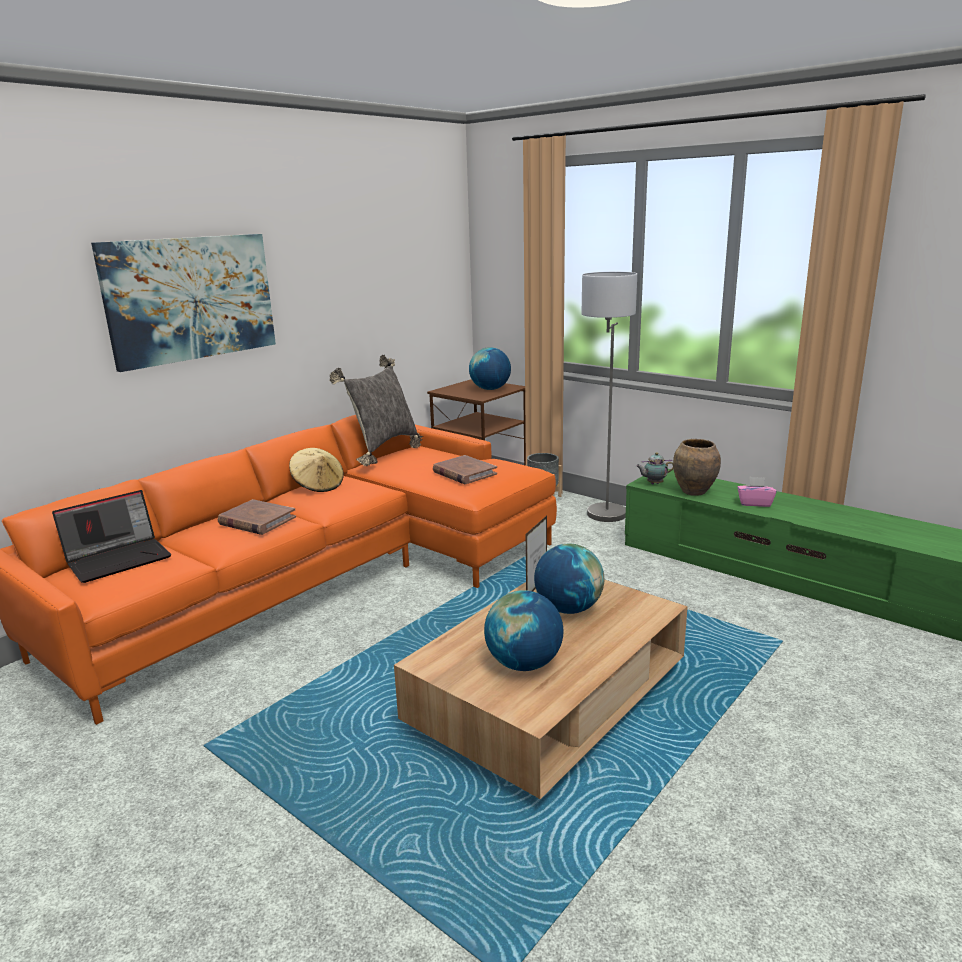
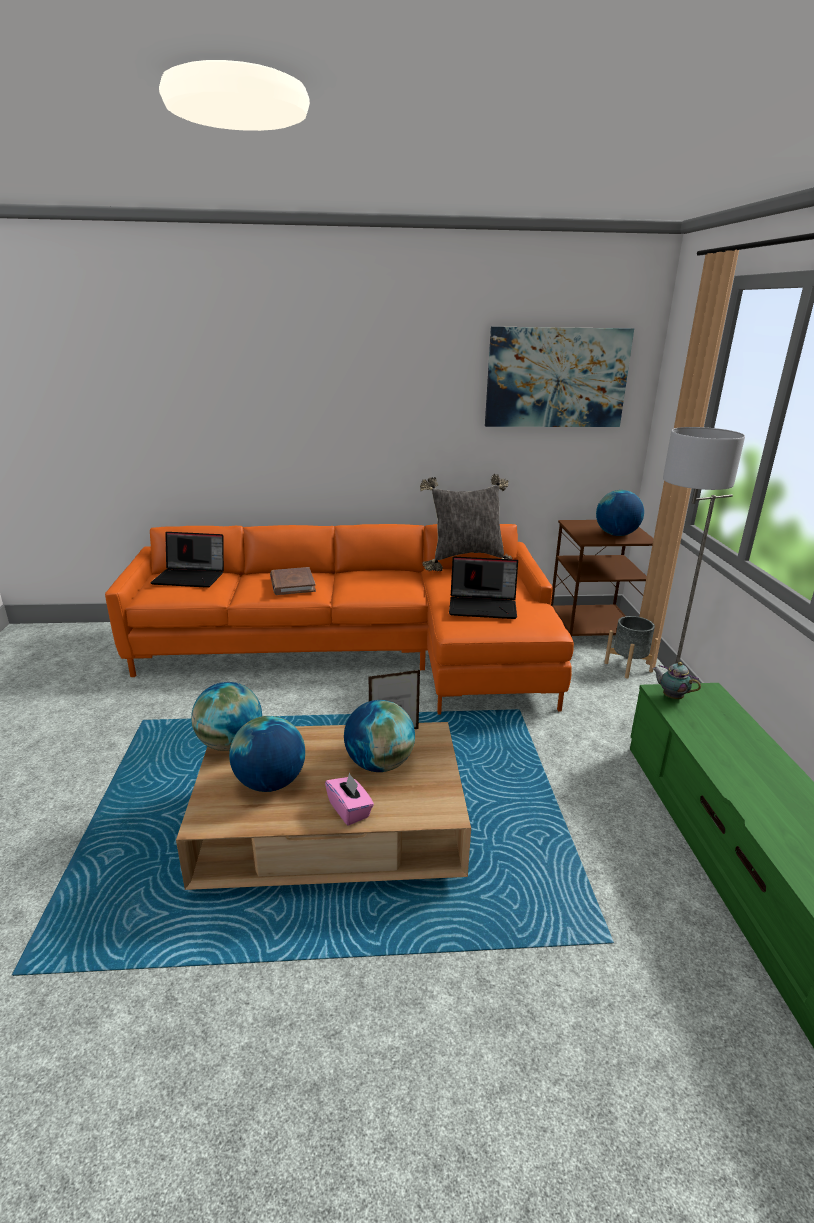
camera: 45 degrees right, 5 degrees up
picture [91,234,276,372] -> picture moved to [485,327,634,427]
beige hat [289,448,344,492] -> none
brown book [433,455,497,484] -> laptop [449,557,518,619]
brown vase [673,439,721,496] -> none
pink tissue box [737,477,776,507] -> pink tissue box moved to [325,772,374,826]
none -> globe [191,682,262,751]

